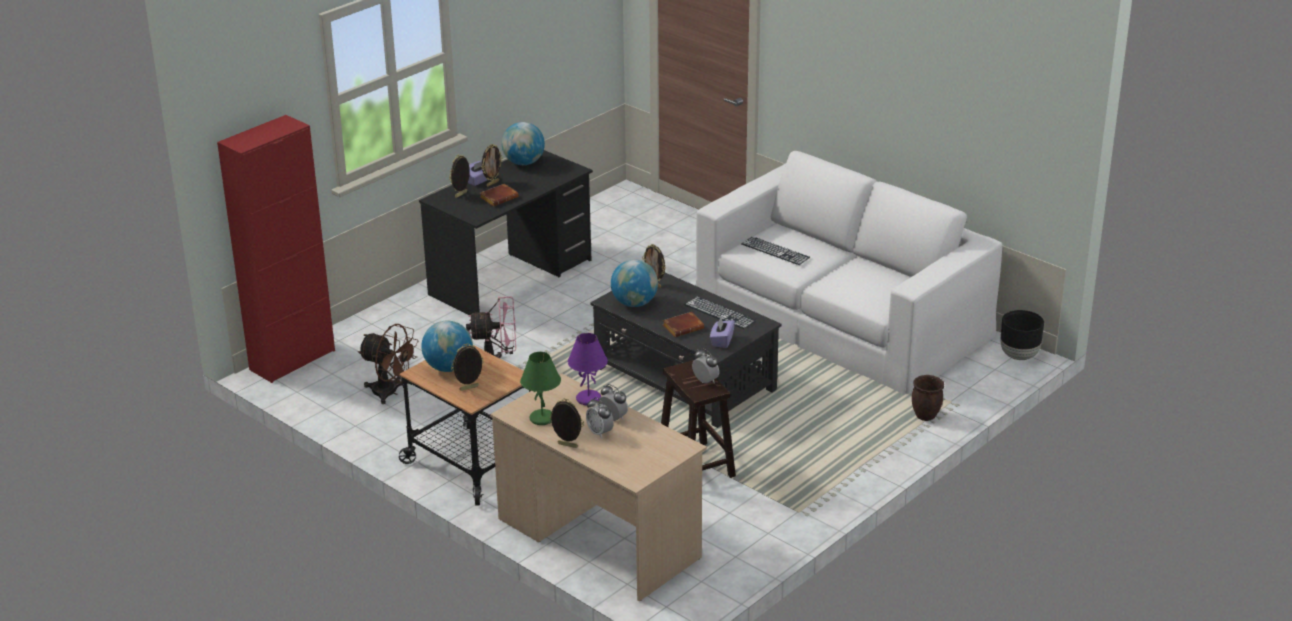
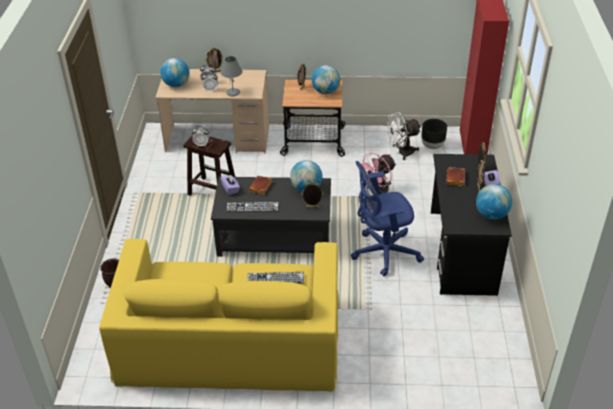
camera: 140 degrees right, 10 degrees up
brown fan [358,324,418,404] -> white fan [387,112,421,160]
green table lamp [520,352,561,425] -> none
purple table lamp [568,333,608,405] -> grey table lamp [220,56,242,96]
white sofa [696,151,1002,395] -> yellow sofa [99,239,339,392]
black planter [1001,310,1044,360] -> black planter moved to [421,119,447,149]
none -> globe [160,58,190,87]
none -> blue office chair [351,161,424,276]

